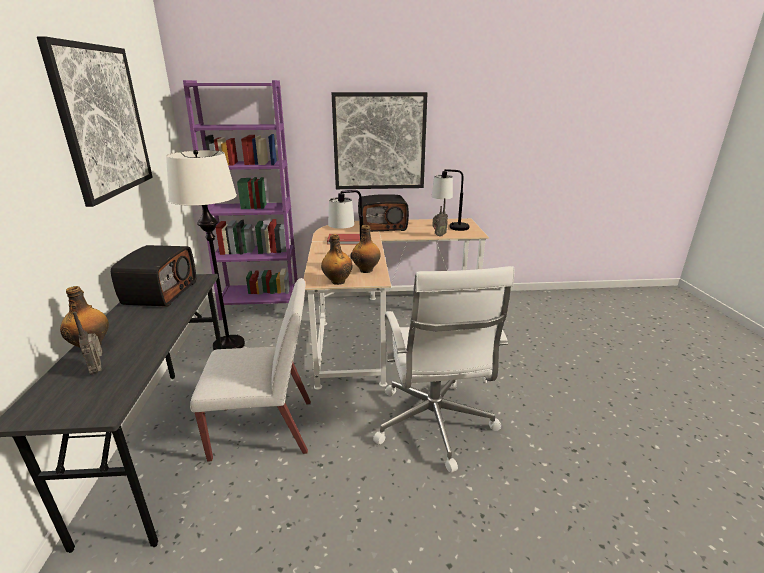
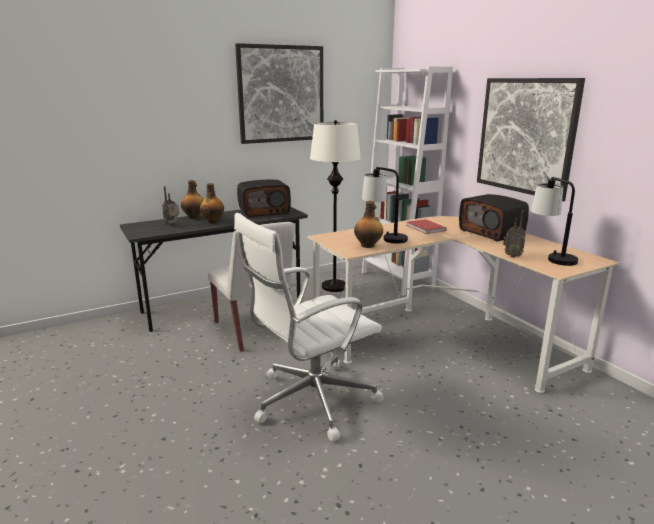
camera: 65 degrees right, 5 degrees down
purple bookcase [183,80,297,320] -> white bookcase [362,66,453,296]
bottle [321,234,352,285] -> bottle moved to [200,183,224,223]

